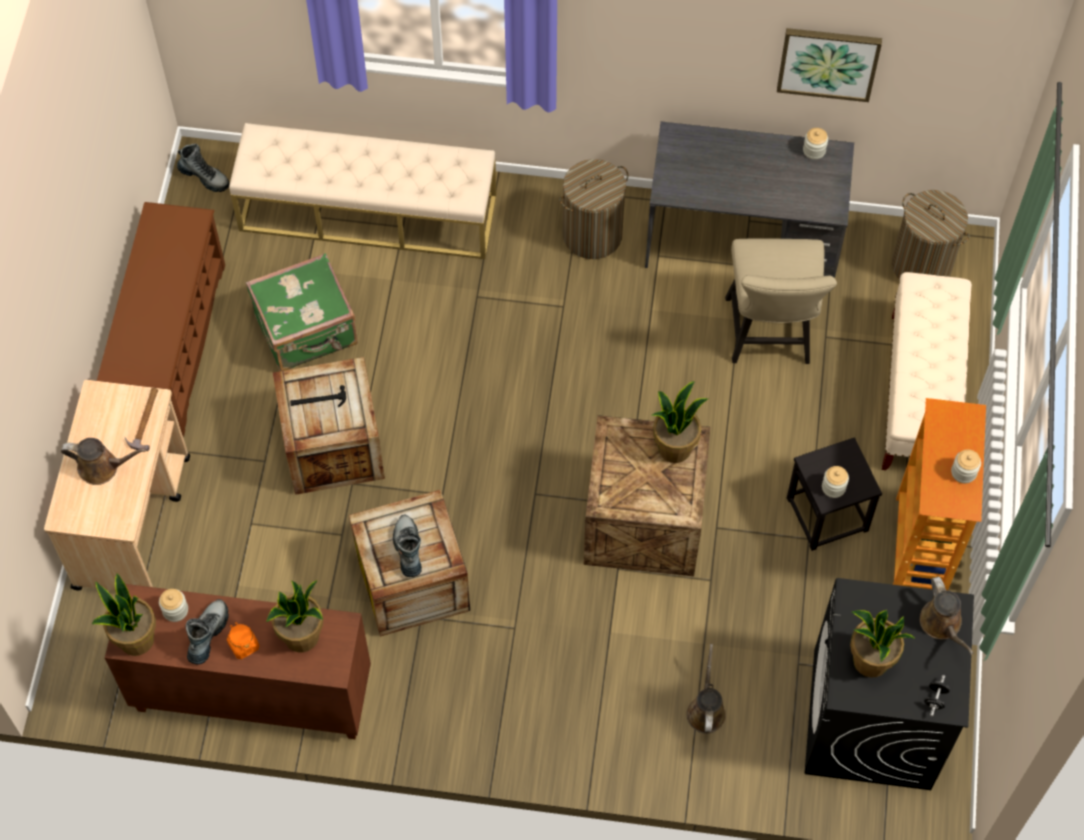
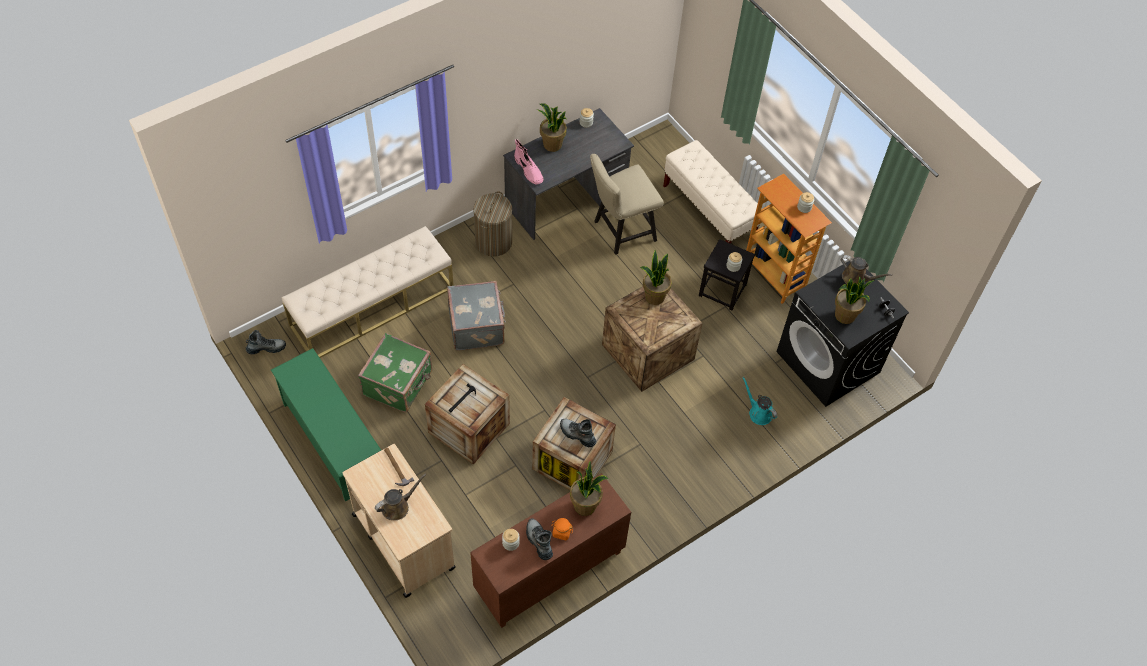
camera: 45 degrees left, 5 degrees down
potted plant [92,574,156,656] -> potted plant moved to [537,103,567,152]
brown shoe rack [97,202,225,437] -> green shoe rack [271,348,381,502]
brown watering can [687,644,726,734] -> turquoise watering can [742,376,778,425]
beige chair [725,238,837,364] -> beige chair turned 105 degrees clockwise [590,154,664,255]
picture [777,28,882,102] -> none
laundry basket [892,190,970,280] -> none
none -> grey suitcase [447,281,506,351]
none -> pink boot [514,139,544,185]

